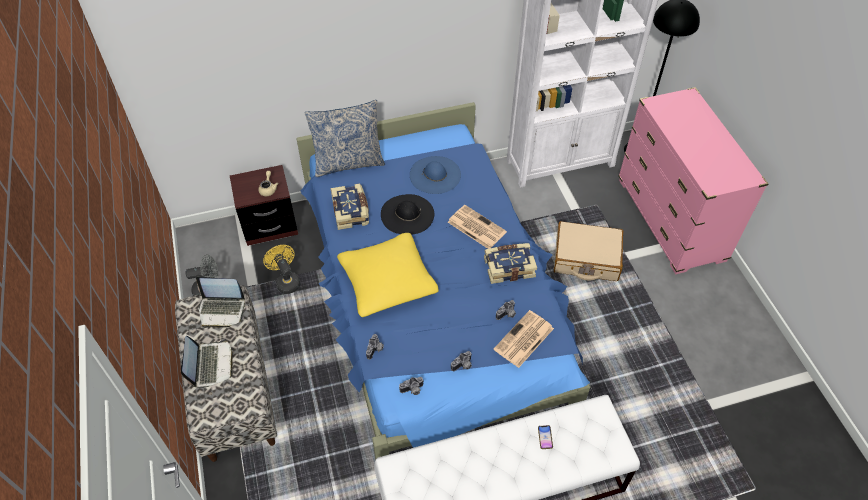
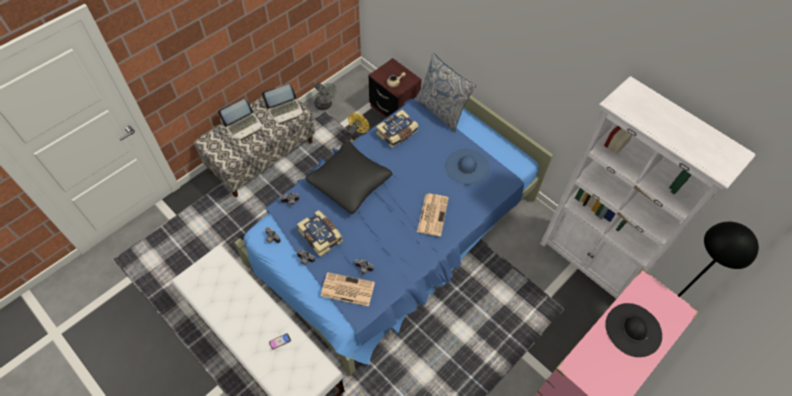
camera: 60 degrees right, 5 degrees up
laptop [196,276,245,328] -> laptop turned 90 degrees counterclockwise [262,84,305,124]
yellow pillow [337,233,439,317] -> black pillow [305,142,392,214]
black hat [381,194,434,235] -> black hat moved to [605,303,662,357]
book [484,243,537,284] -> book moved to [297,210,343,257]
beige suitcase [553,221,623,281] -> none

